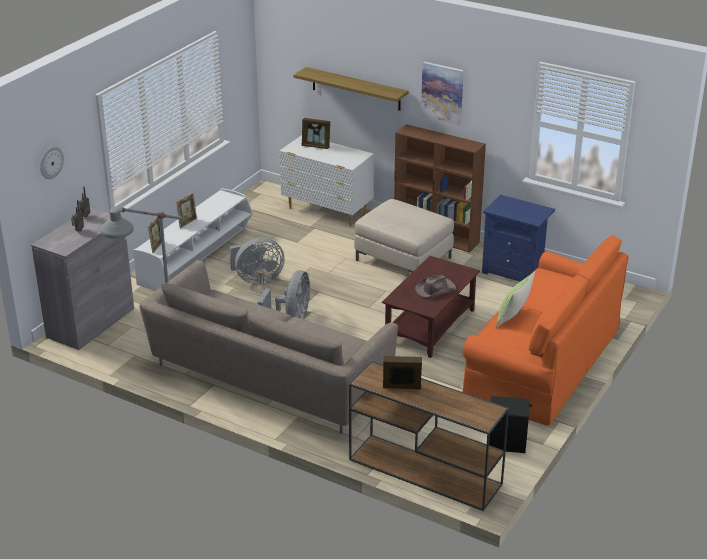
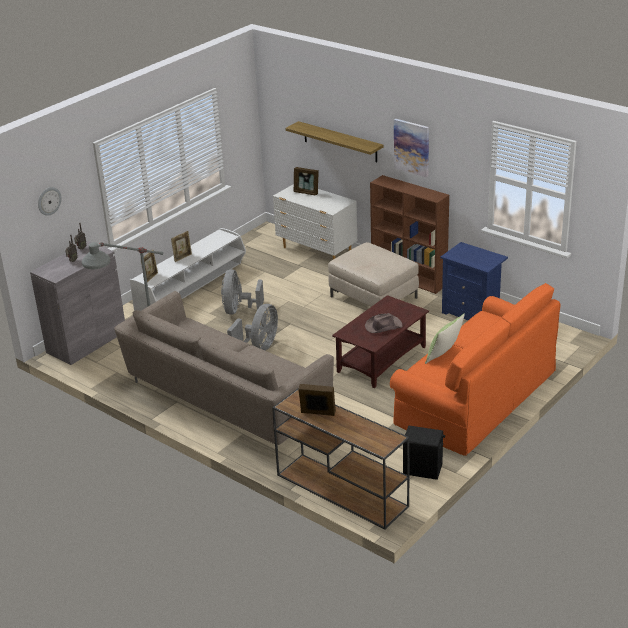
camera: 10 degrees right, 0 degrees up
grey fan [229,238,285,284] -> grey fan turned 105 degrees clockwise [221,269,264,315]

